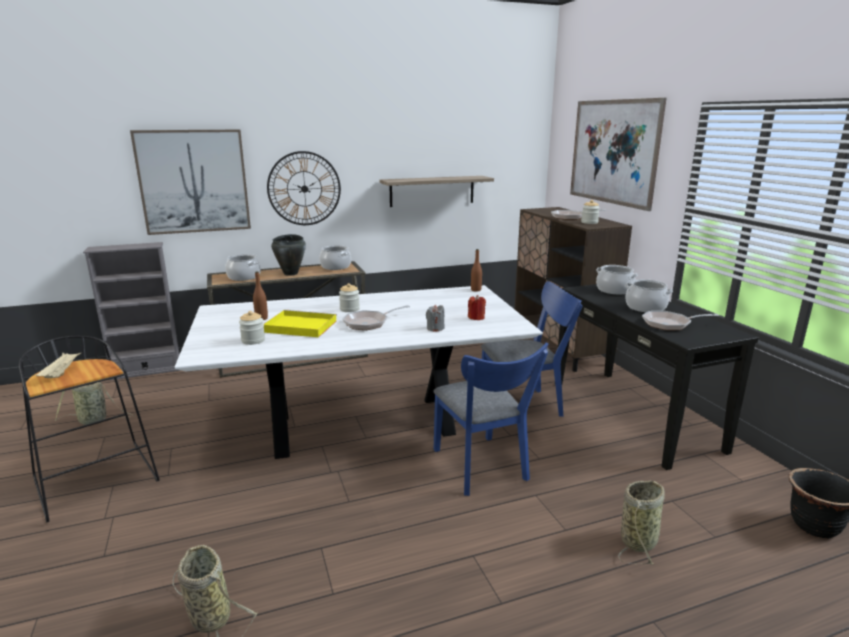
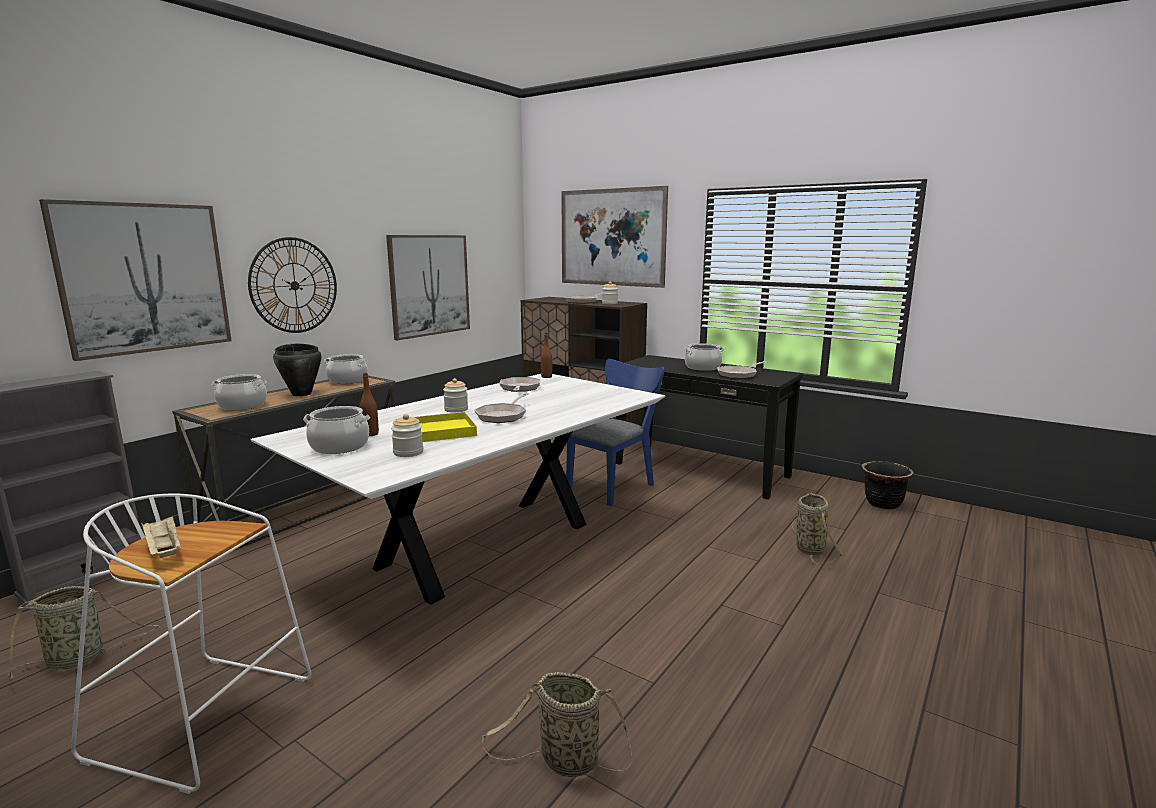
camera: 35 degrees left, 5 degrees down
black stool [19,336,160,523] -> white stool [71,494,312,794]
shelf [379,176,494,207] -> picture [386,235,470,341]
grey candle [426,304,445,332] -> none
blue chair [434,342,548,496] -> none
red candle [468,295,486,320] -> none
cooking pot [596,265,638,295] -> cooking pot moved to [303,406,370,454]
none -> frying pan [499,377,541,392]

